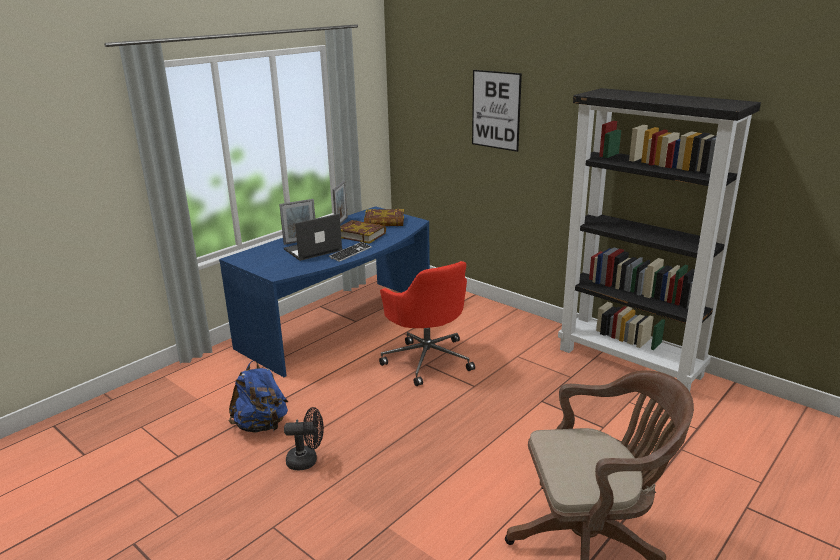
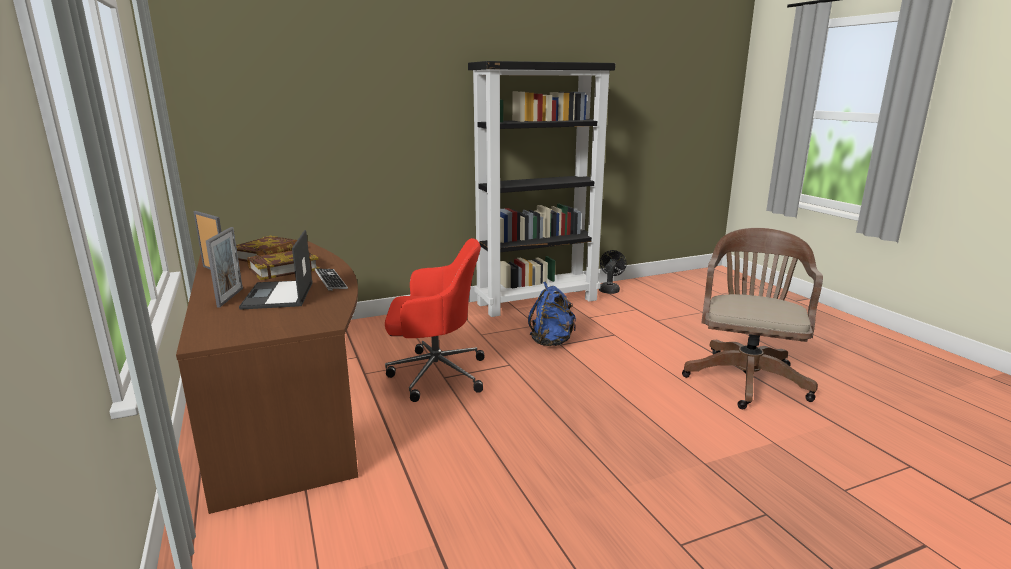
camera: 65 degrees left, 5 degrees down
blue desk [219,206,430,377] -> brown desk [176,241,358,514]
blue backpack [229,360,288,433] -> blue backpack moved to [528,281,576,346]
black fan [284,407,324,470] -> black fan moved to [599,250,626,294]
picture [472,70,522,152] -> none

